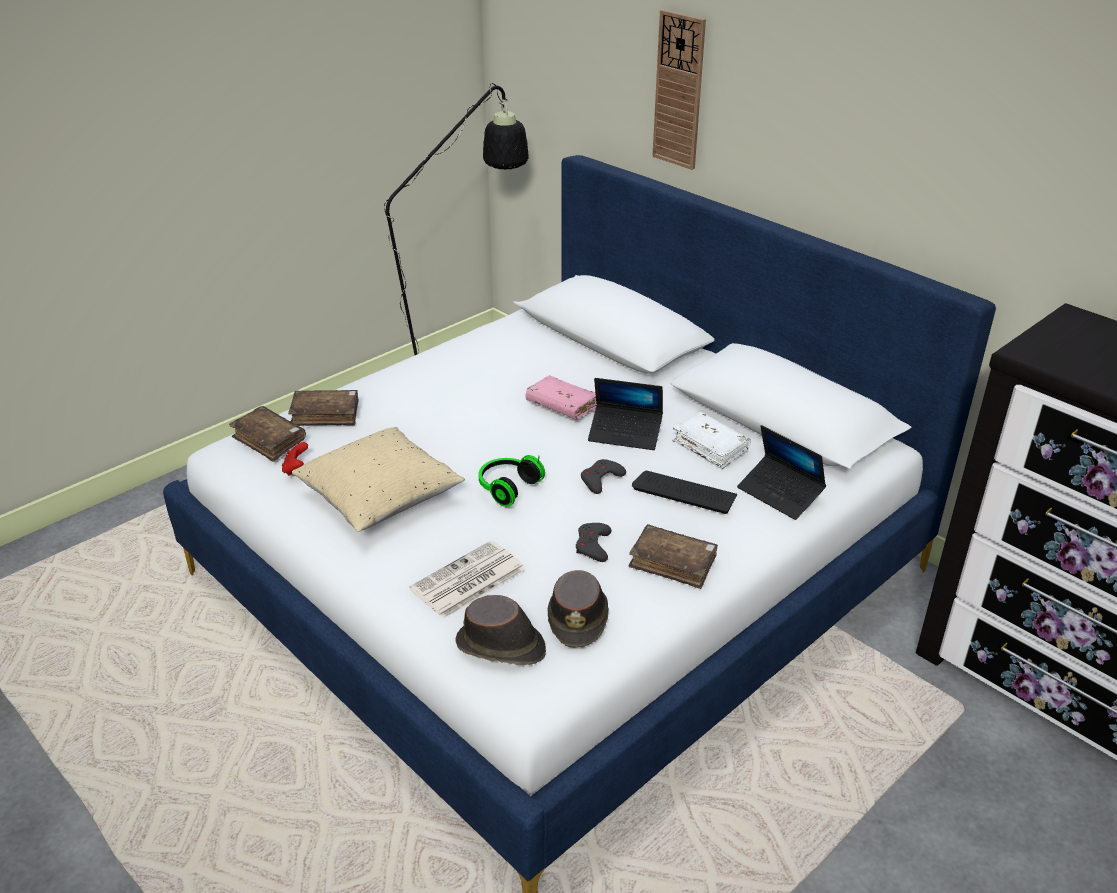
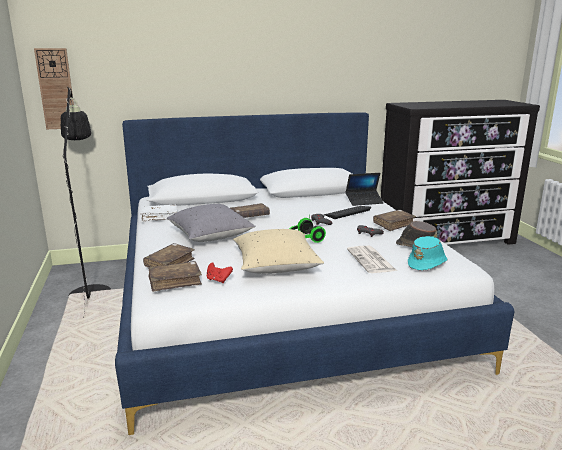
camera: 60 degrees left, 15 degrees down
brown hat [455,595,546,665] -> turquoise hat [408,236,448,270]
pink book [525,375,596,419] -> brown book [230,203,270,218]
laptop [588,378,663,450] -> none
wall clock [652,10,706,170] -> wall clock moved to [34,48,74,129]
white book [672,412,751,469] -> white book moved to [140,204,177,222]
none -> grey pillow [167,204,256,242]

